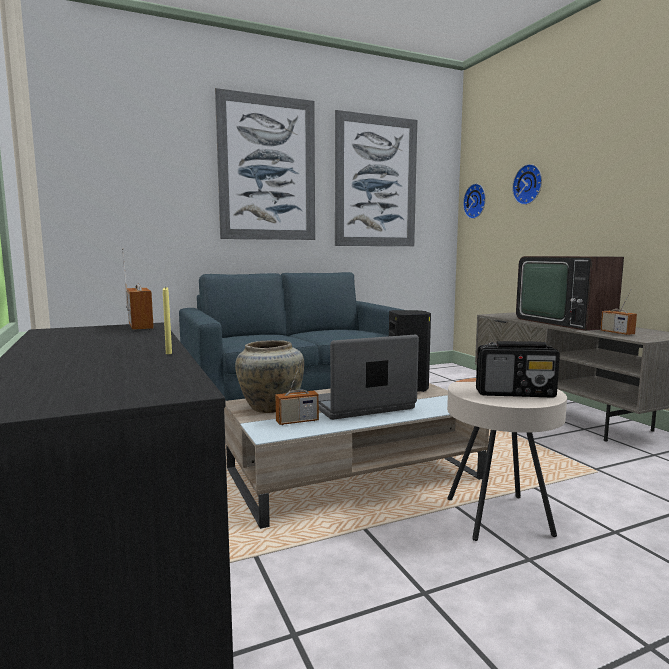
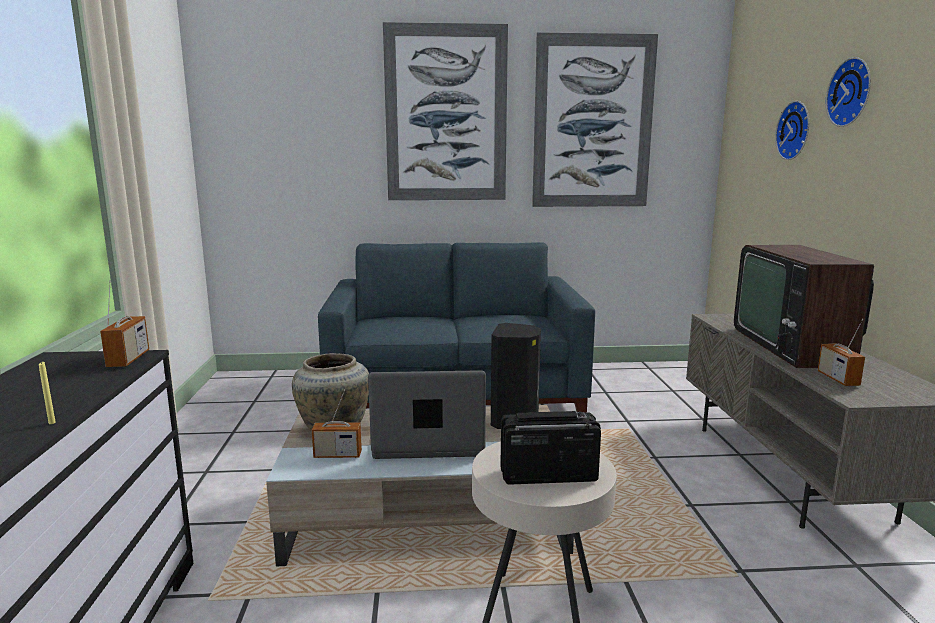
camera: 20 degrees right, 5 degrees up
wall clock [463,183,486,219] -> wall clock moved to [826,57,871,127]
radio [476,341,560,398] -> radio turned 150 degrees clockwise [500,411,601,485]

